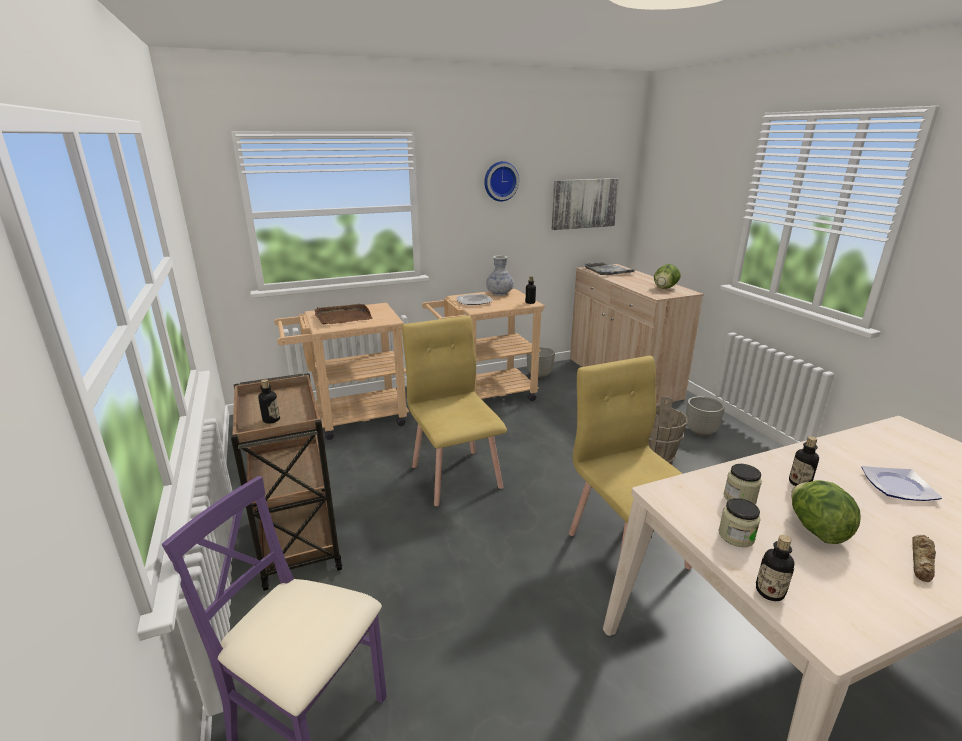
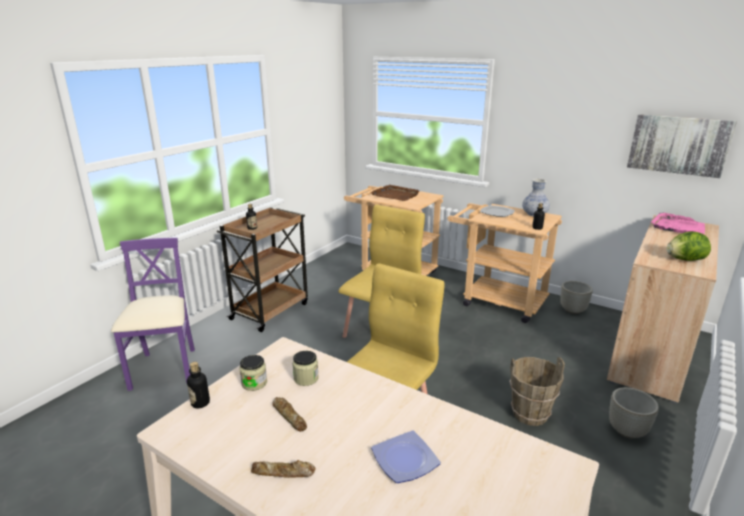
camera: 55 degrees right, 0 degrees up
wall clock [484,161,519,201] -> none
grey tray [584,263,634,275] -> pink tray [651,213,705,234]
bottle [789,436,819,486] -> none
lettuce [791,480,861,544] -> bread [272,397,307,432]

